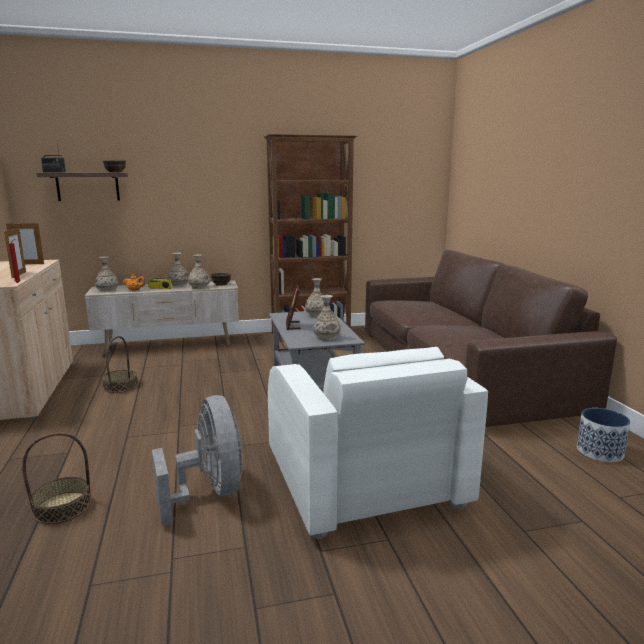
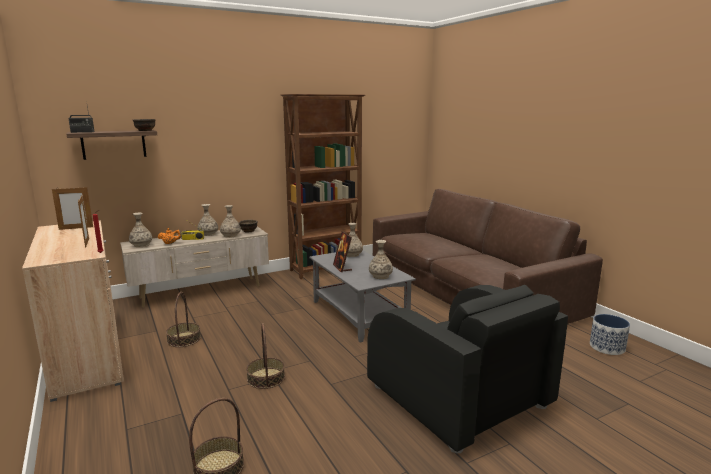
camera: 15 degrees left, 0 degrees up
grey fan [152,395,243,526] -> none
white armchair [268,347,488,539] -> black armchair [367,285,568,453]
none -> basket [246,323,285,389]

